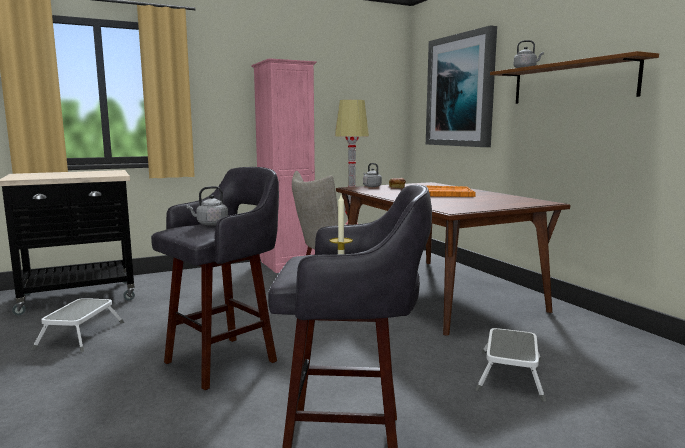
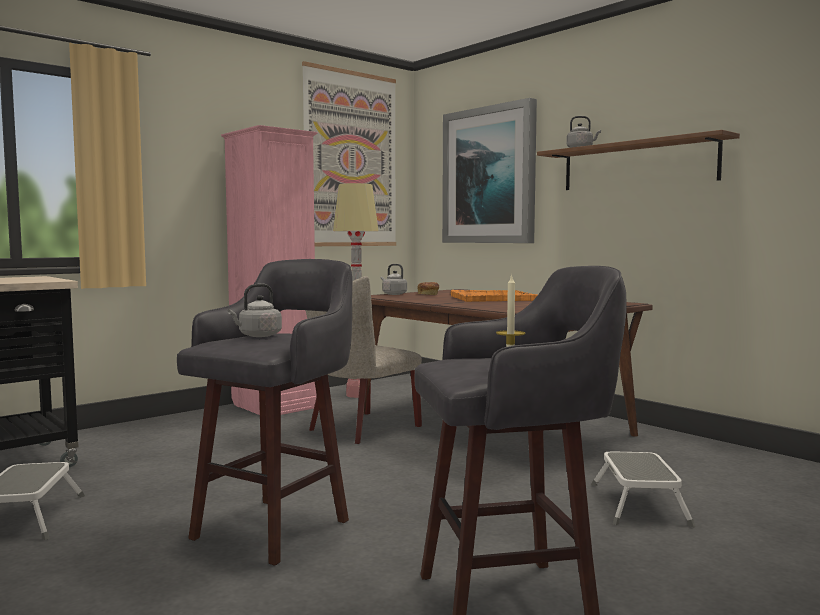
camera: 15 degrees left, 5 degrees down
none -> picture [302,61,396,246]

